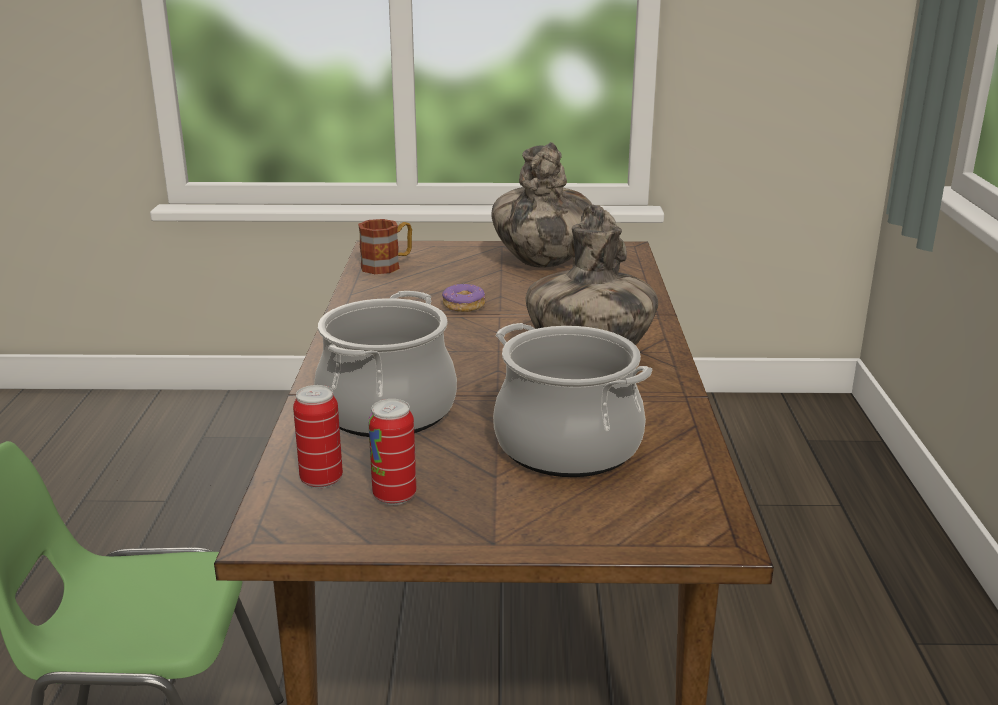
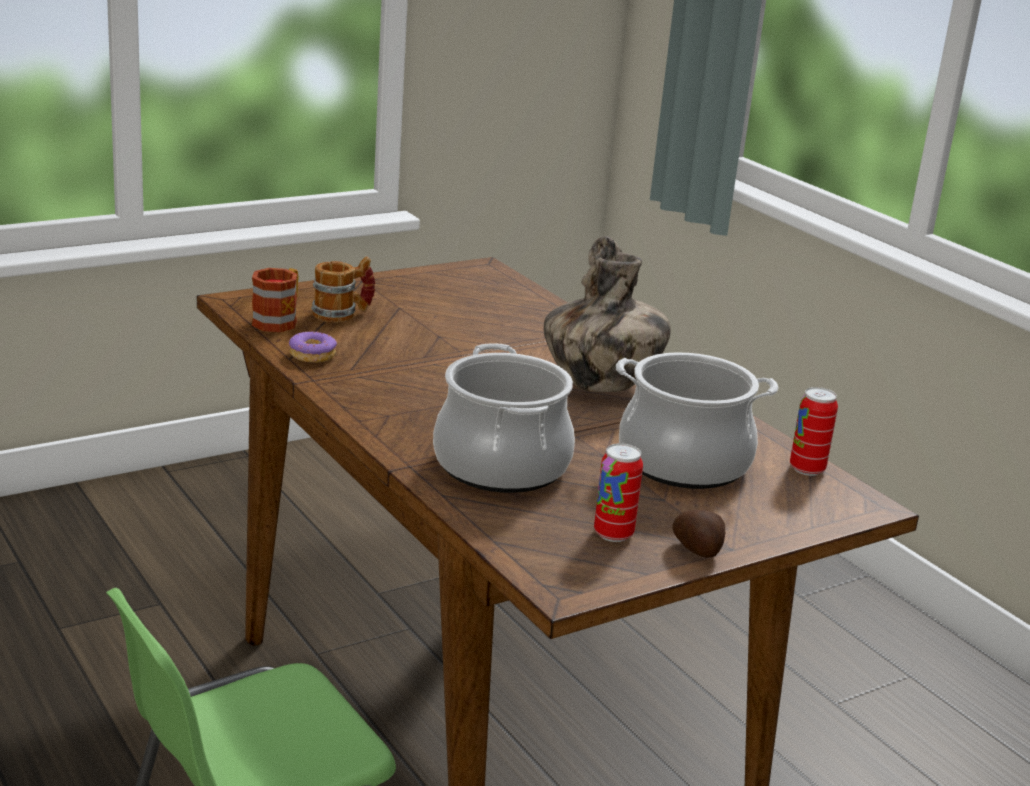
camera: 35 degrees left, 0 degrees up
can [293,385,343,489] -> can moved to [790,387,838,476]
donut [442,284,486,312] -> donut moved to [289,332,337,363]
vase [491,142,592,268] -> none
none -> mug [311,257,375,323]
none -> potato [672,510,725,558]

